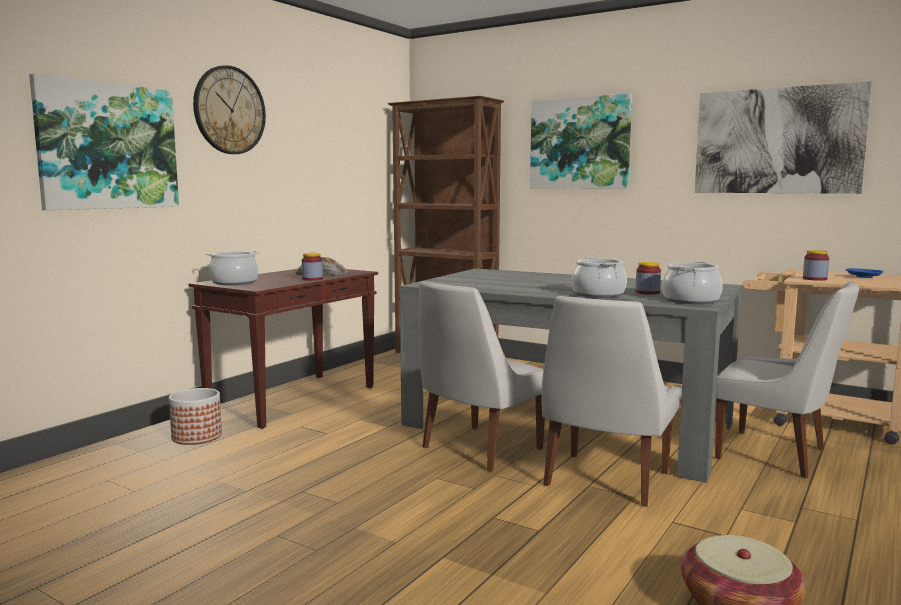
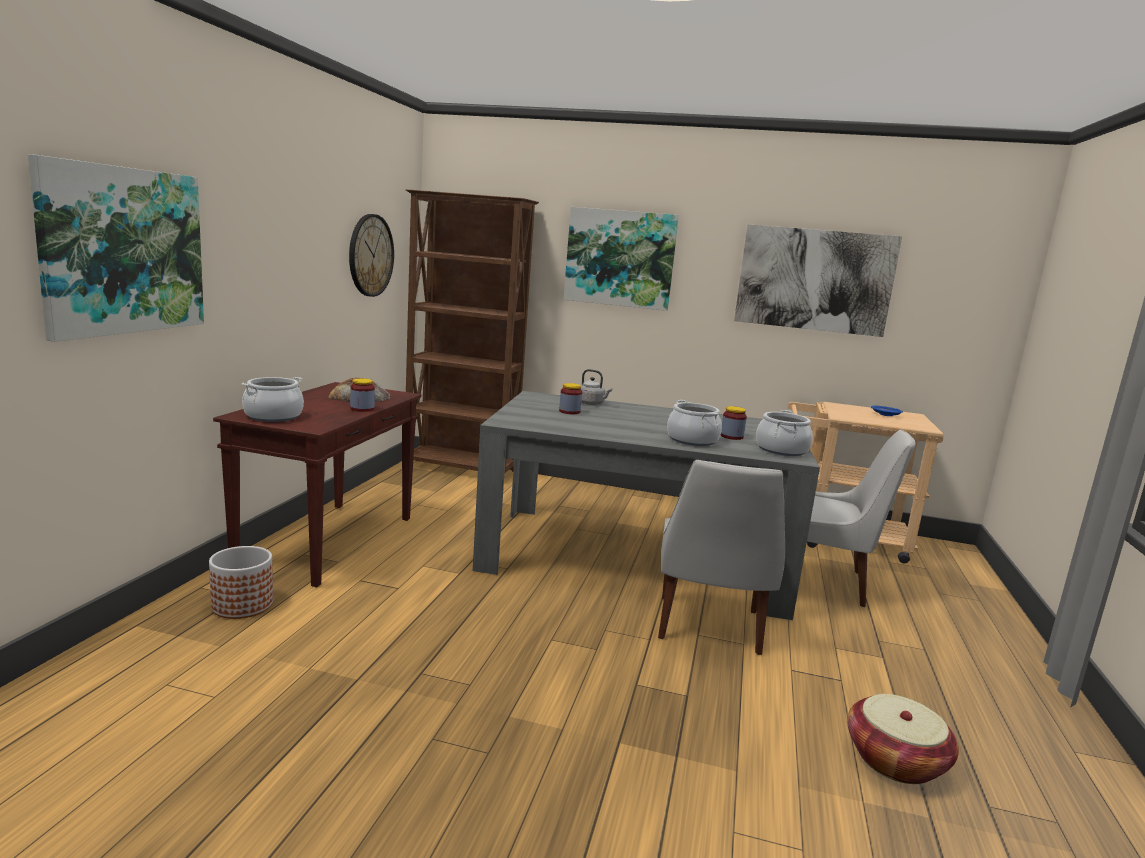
camera: 20 degrees left, 5 degrees up
wall clock [193,65,266,154] -> wall clock moved to [349,214,394,297]
white chair [419,281,545,472] -> none
jar [803,250,829,281] -> jar moved to [559,383,582,414]
none -> grey kettle [581,369,612,405]

